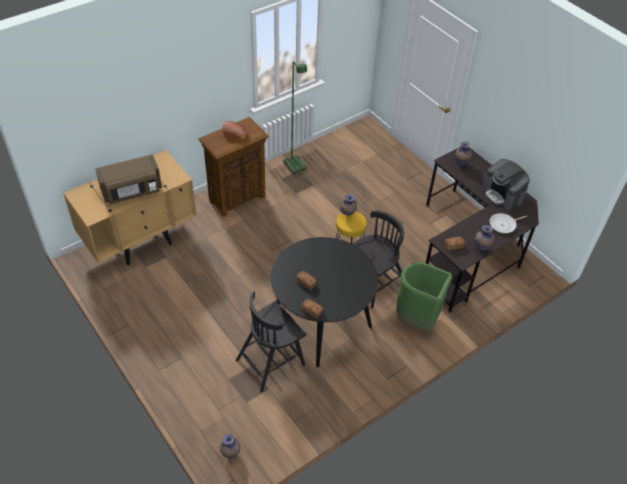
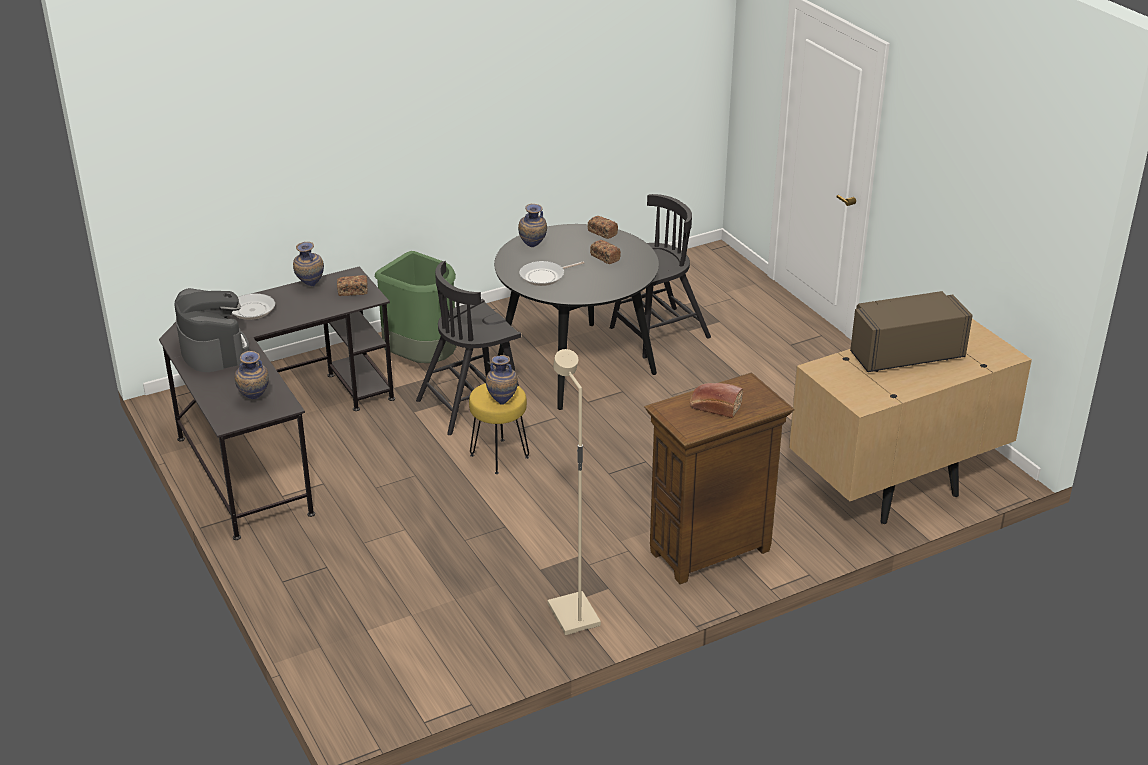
camera: 170 degrees left, 15 degrees down
vase [220,433,241,459] -> vase moved to [518,204,547,247]
green floor lamp [283,61,307,174] -> beige floor lamp [548,349,601,635]
none -> frying pan [519,261,584,286]

